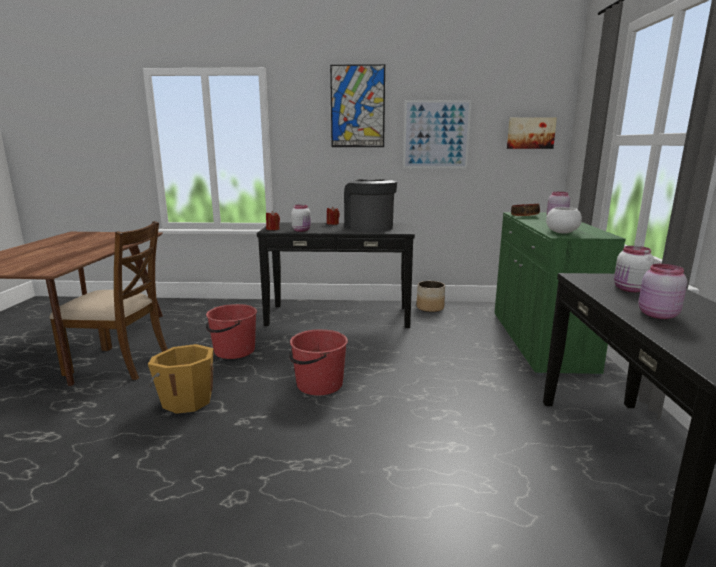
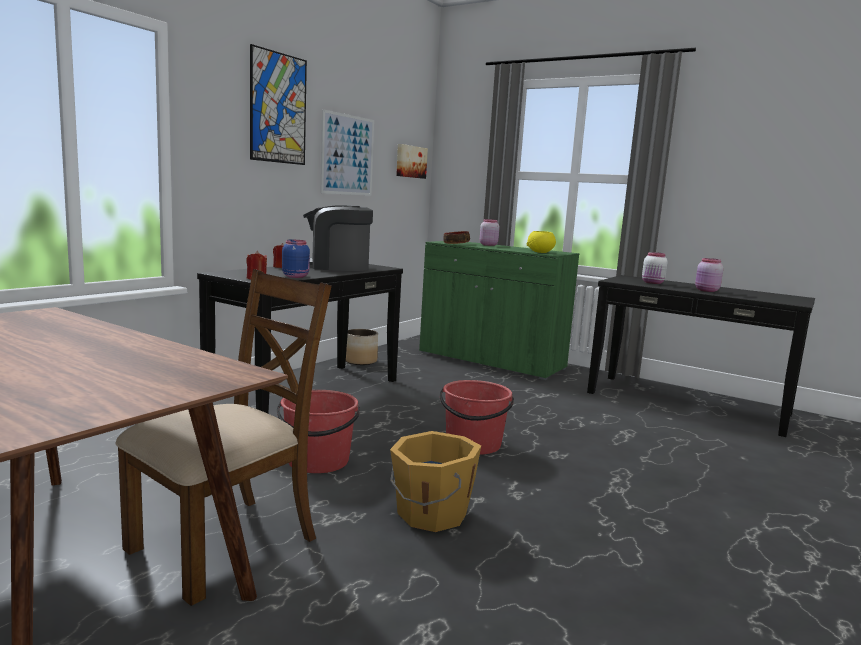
camera: 60 degrees left, 5 degrees down
white jar [291,204,311,232] -> blue jar [282,240,310,278]
white bowl [546,207,582,234] -> yellow bowl [527,231,556,253]

